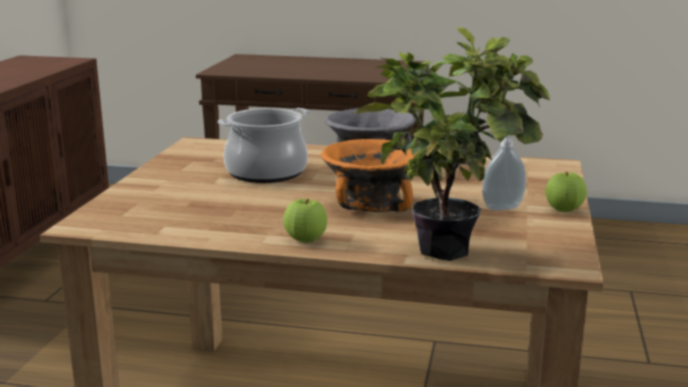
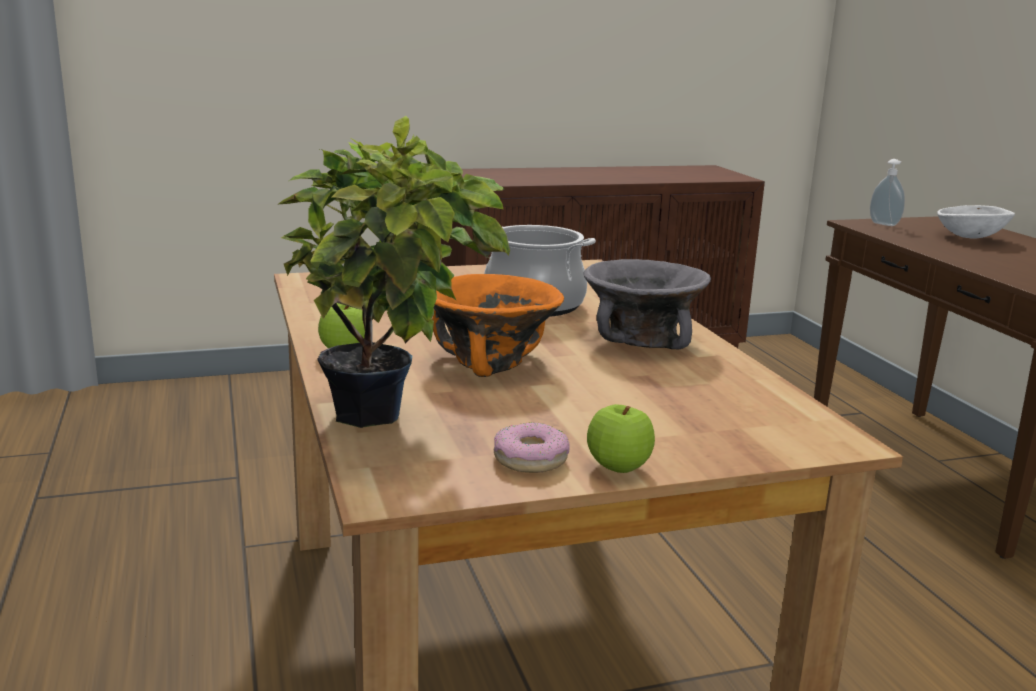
camera: 60 degrees right, 0 degrees up
soap dispenser [482,135,526,210] -> soap dispenser moved to [870,159,905,226]
none -> donut [494,422,570,473]
none -> white bowl [937,205,1015,239]

